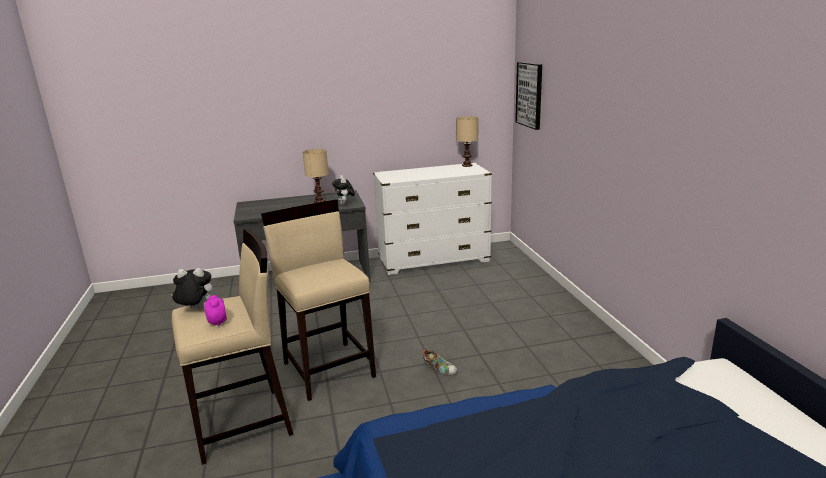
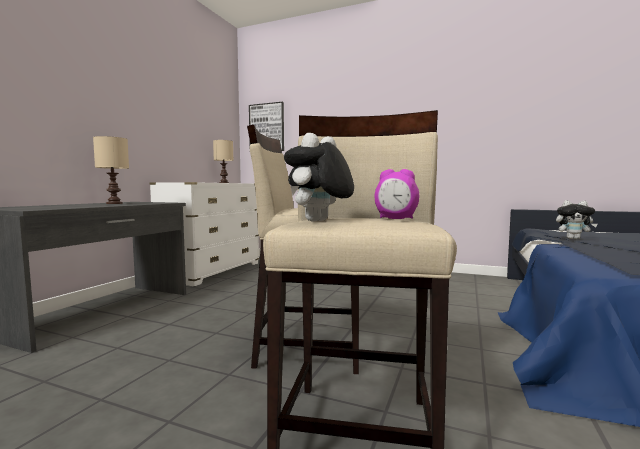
camera: 55 degrees left, 15 degrees down
plush toy [332,175,355,205] -> plush toy moved to [556,200,598,239]
shoe [423,349,457,376] -> none

